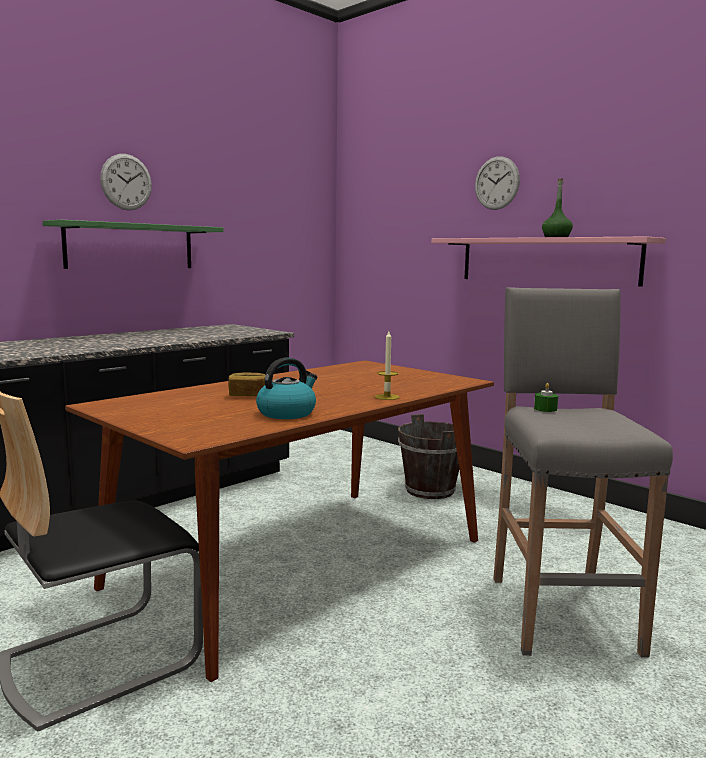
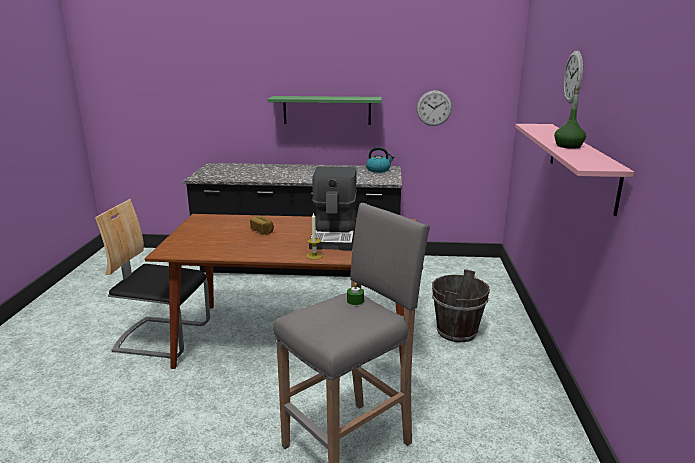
camera: 50 degrees right, 10 degrees up
wall clock [100,154,152,210] -> wall clock moved to [417,90,452,126]
kettle [256,357,317,419] -> kettle moved to [366,147,395,173]
none -> coffee machine [309,167,357,250]

